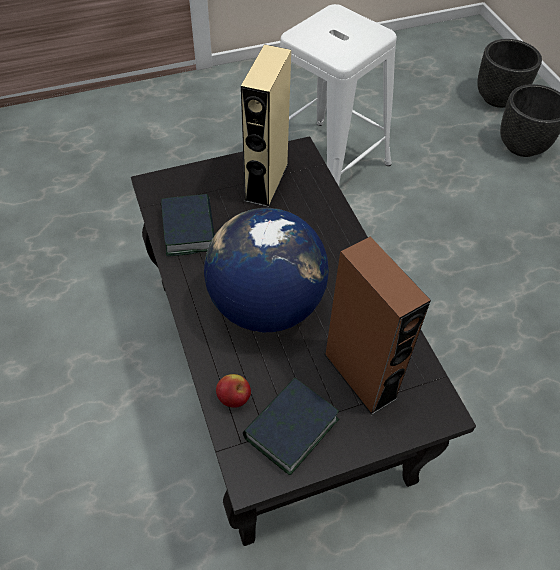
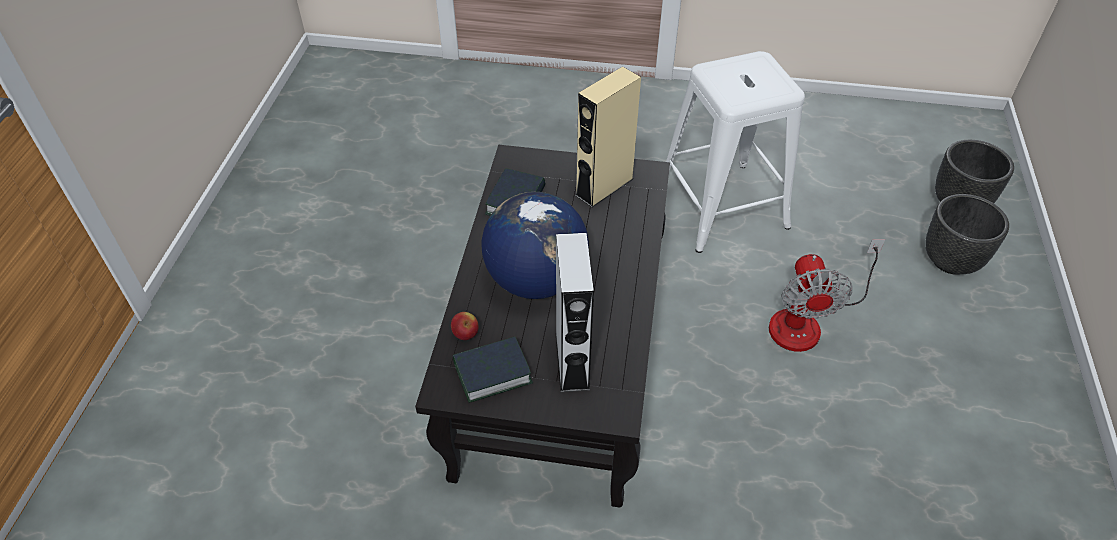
camera: 30 degrees right, 5 degrees down
brown speaker [324,237,431,415] -> grey speaker [556,233,594,392]
none -> fan [769,239,885,352]

